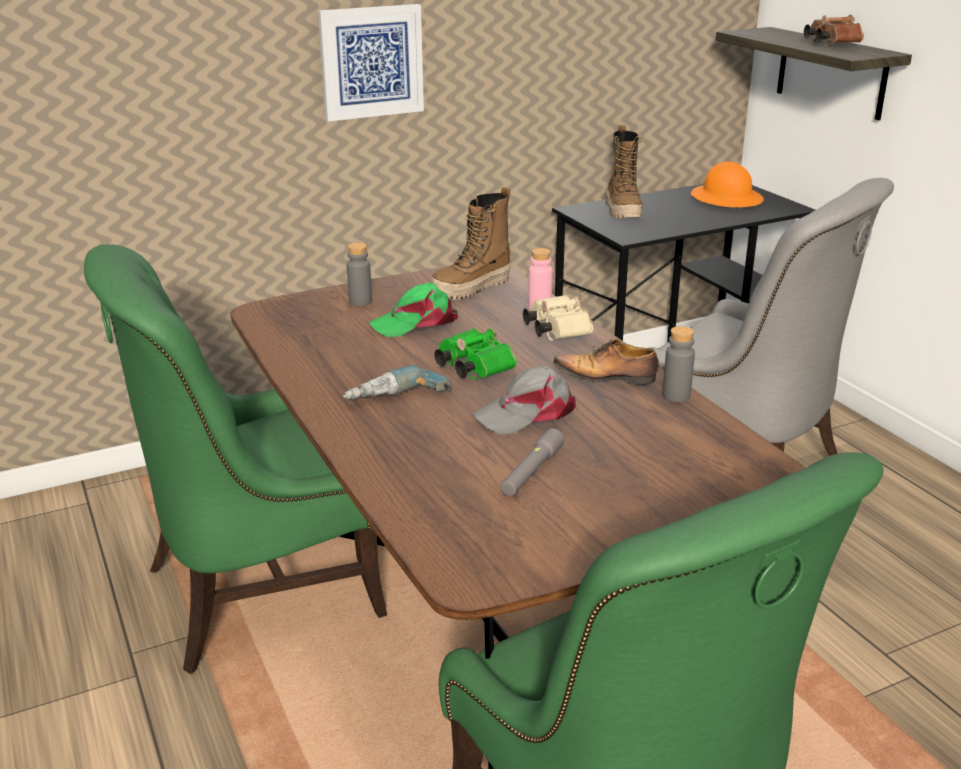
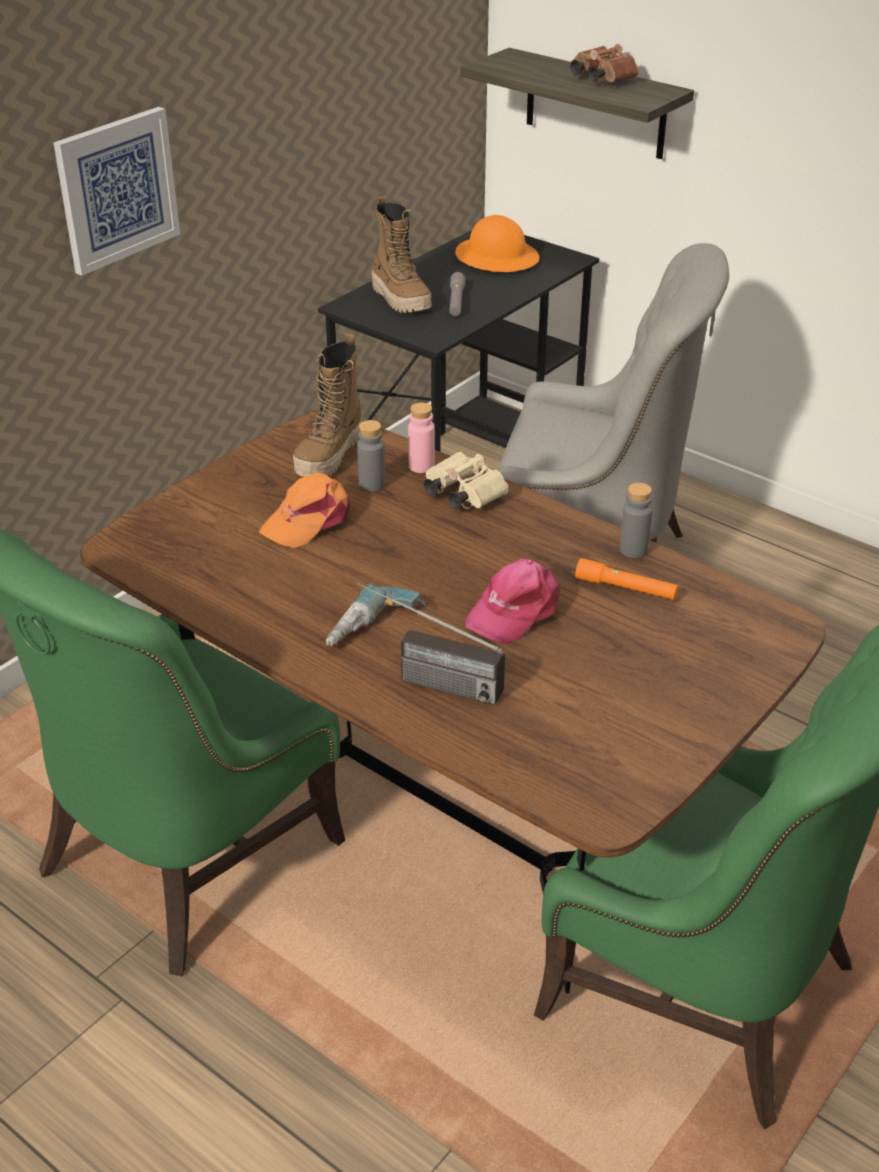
camera: 25 degrees left, 10 degrees up
grey bottle [347,243,372,306] -> grey bottle moved to [357,420,385,492]
green cap [369,283,457,337] -> orange cap [259,473,350,548]
green binoculars [434,328,517,380] -> none
grey cap [473,366,576,435] -> pink cap [465,558,560,644]
grey flashlight [500,428,564,496] -> grey flashlight moved to [450,272,465,316]
shoe [553,338,659,385] -> none
none -> radio [358,583,505,705]
none -> orange flashlight [575,558,678,600]

